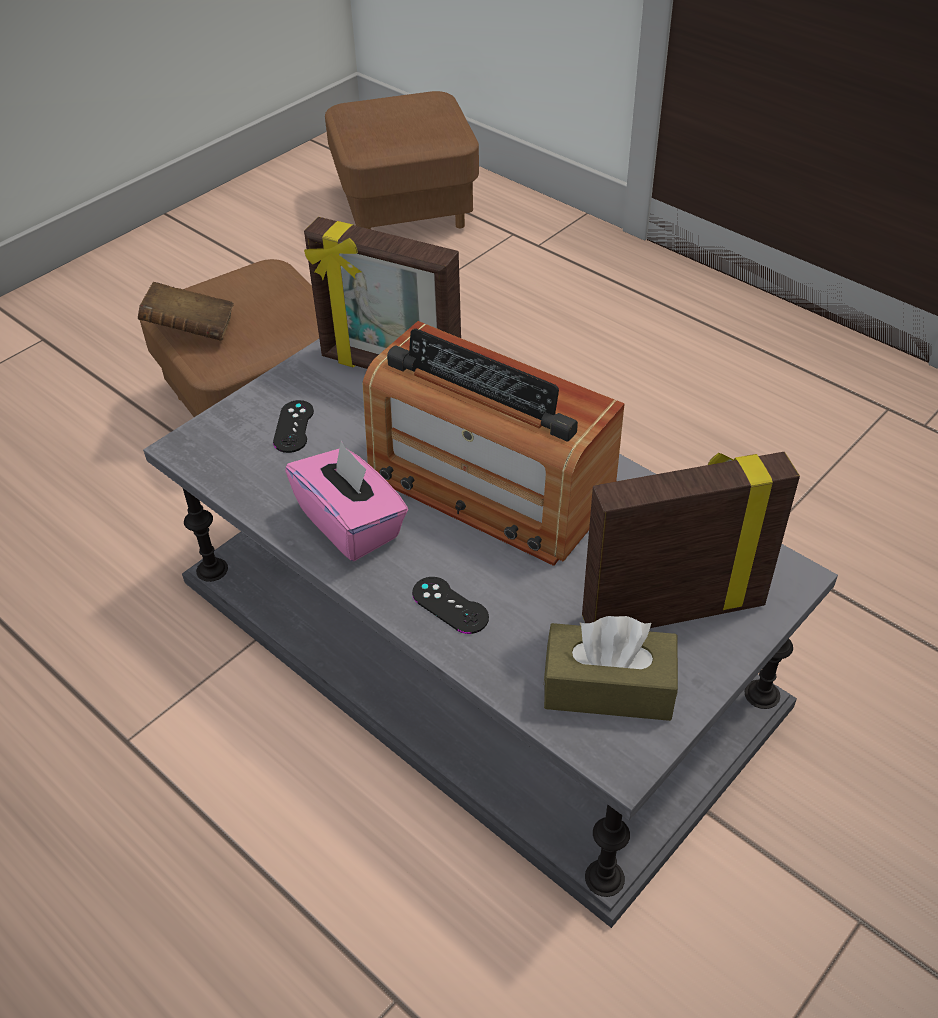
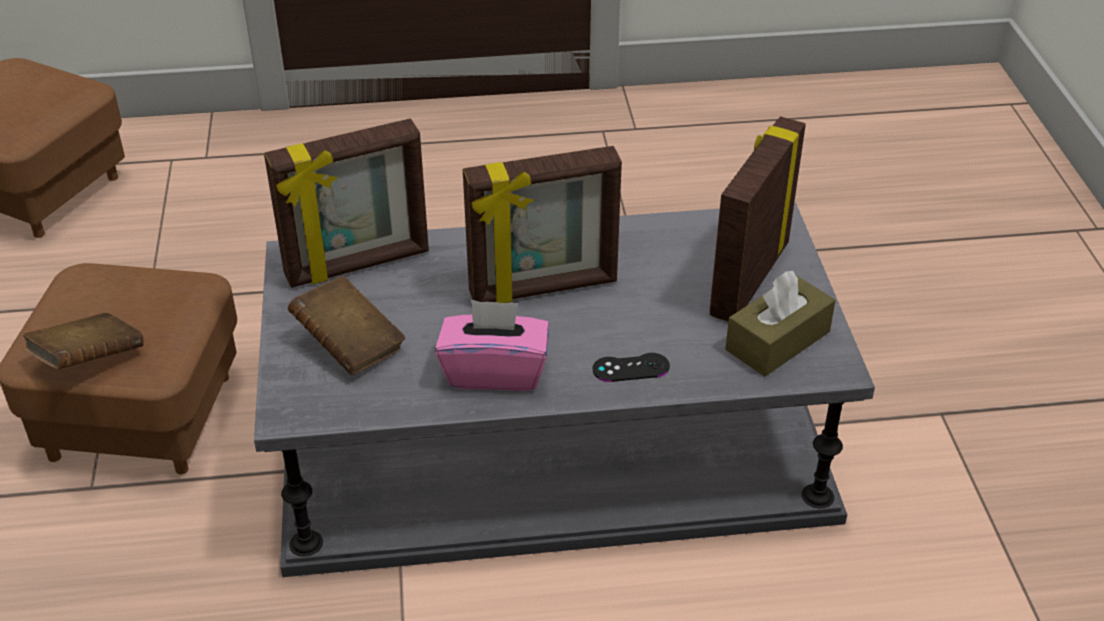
camera: 50 degrees left, 5 degrees down
black game controller [273,400,314,453] -> brown book [288,276,406,376]
radio [363,321,625,566] -> picture frame [463,146,622,303]

